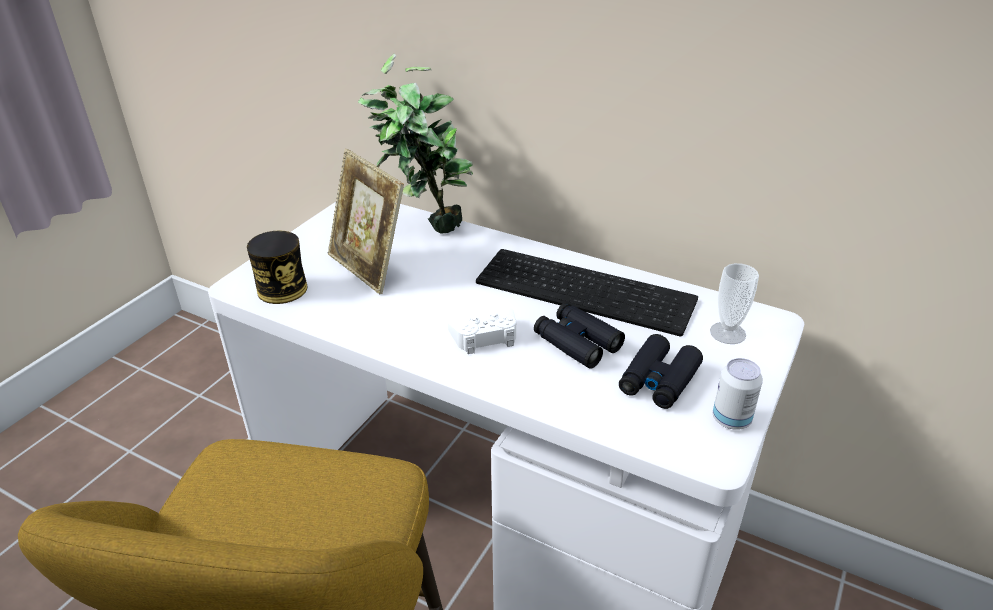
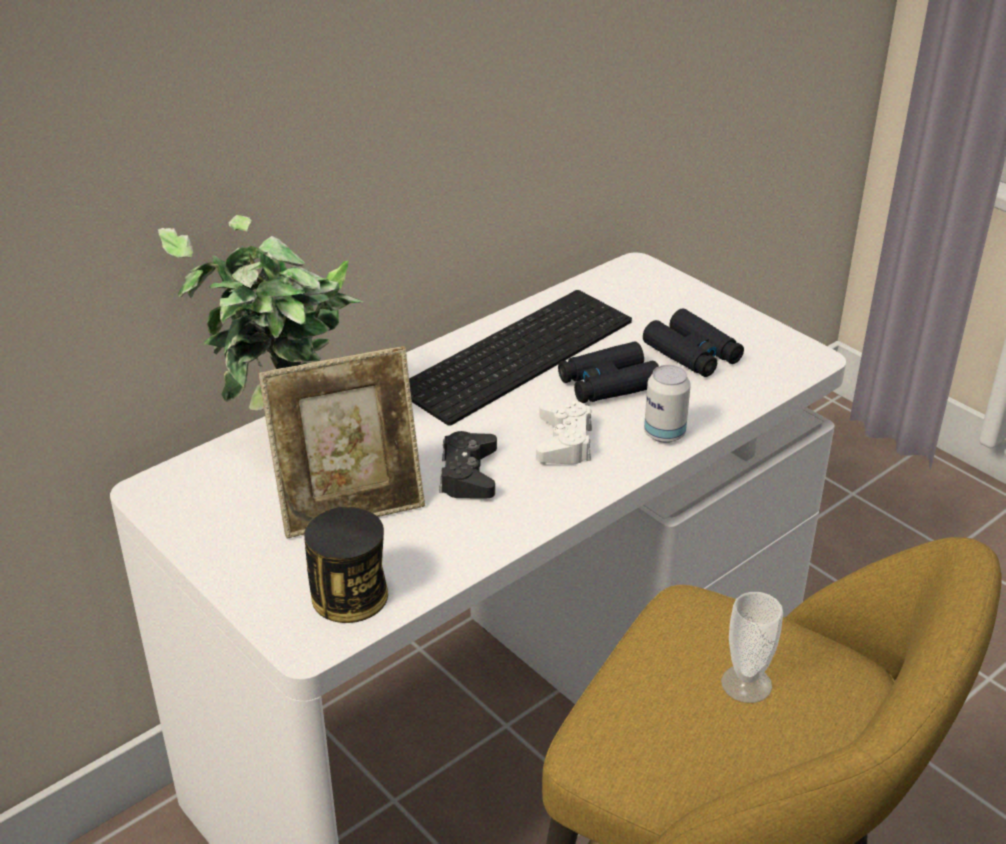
camera: 70 degrees left, 0 degrees up
cup [710,263,759,344] -> cup moved to [721,592,783,703]
can [713,358,763,430] -> can moved to [644,365,691,443]
none -> black game controller [439,431,497,498]

